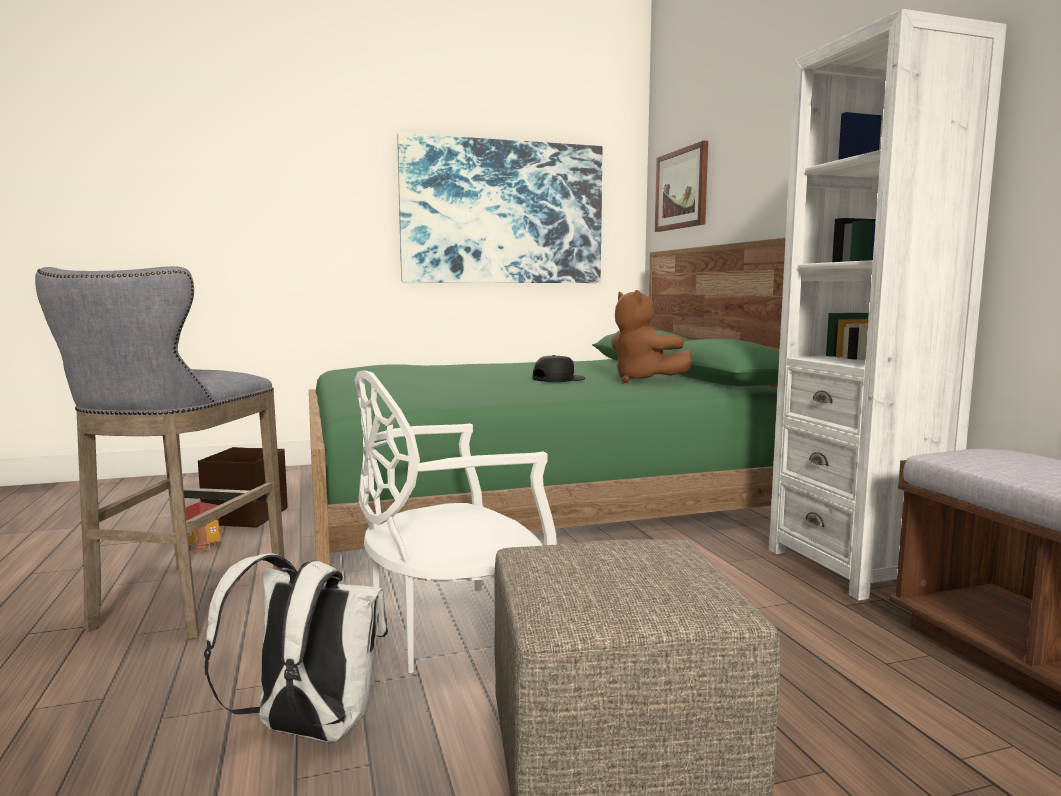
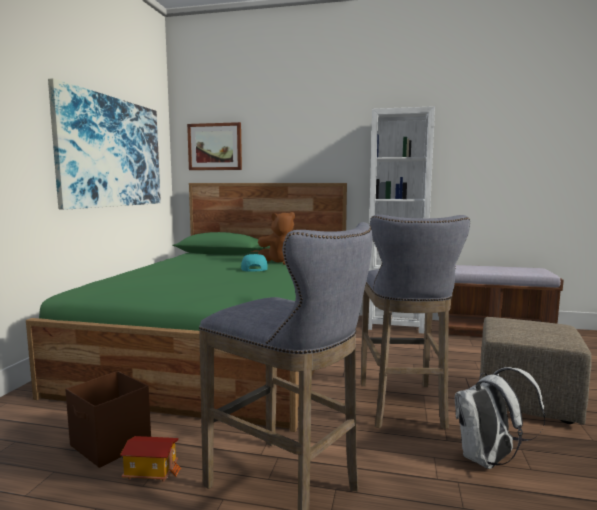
camera: 60 degrees left, 0 degrees up
white chair [354,370,557,673] -> grey stool [361,215,470,429]
black cap [533,355,585,382] -> turquoise cap [241,254,268,272]

